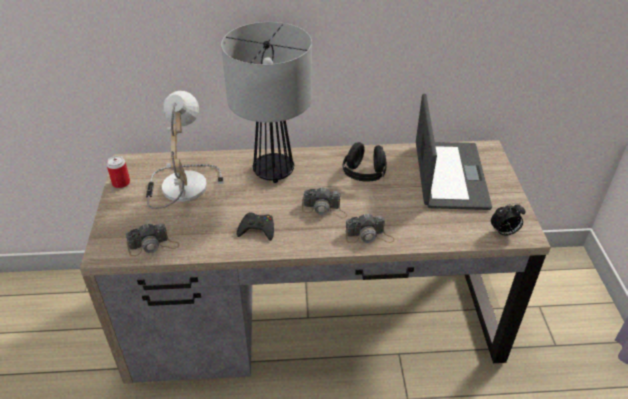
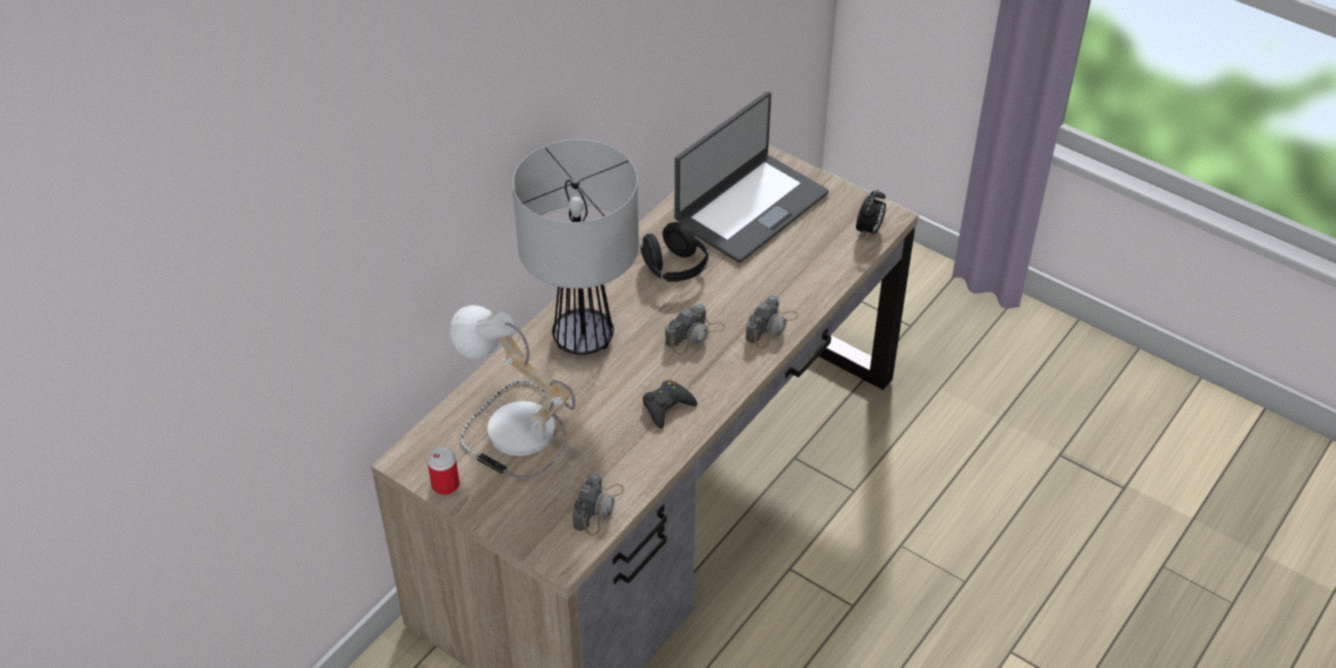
camera: 50 degrees left, 5 degrees up
laptop [416,94,492,210] -> laptop turned 90 degrees clockwise [675,91,829,263]

